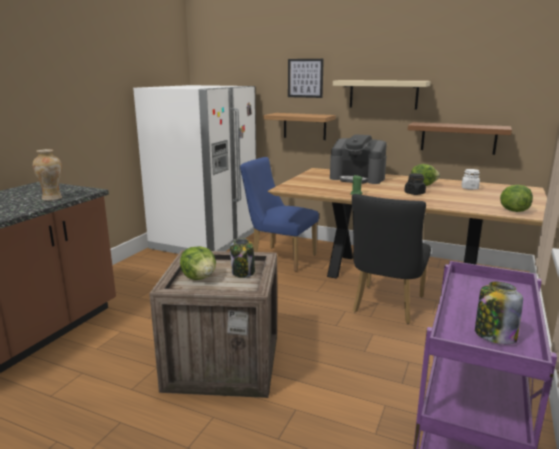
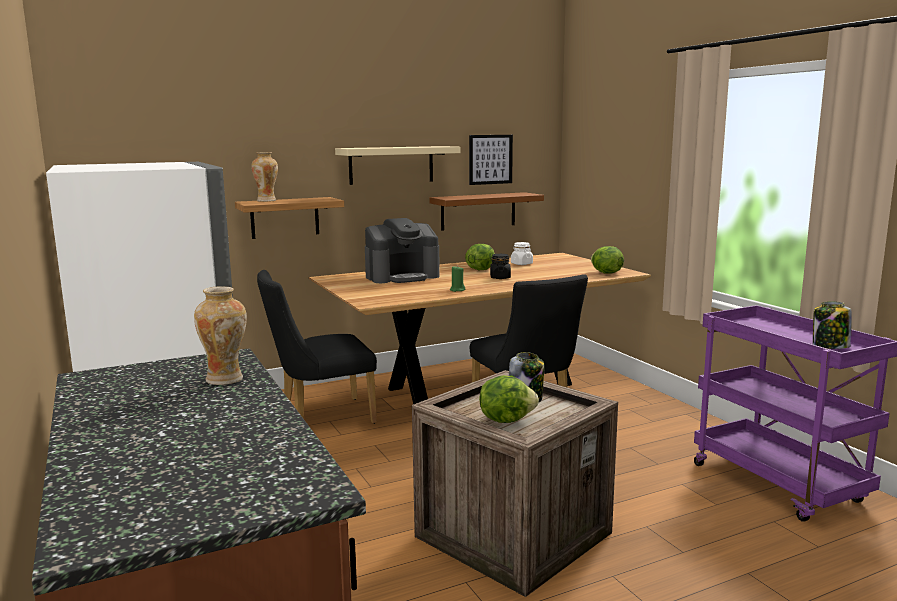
camera: 50 degrees left, 5 degrees down
blue chair [240,157,319,272] -> black chair [257,270,377,424]
picture [288,59,324,98] -> picture moved to [469,135,513,185]
none -> vase [251,152,278,202]

